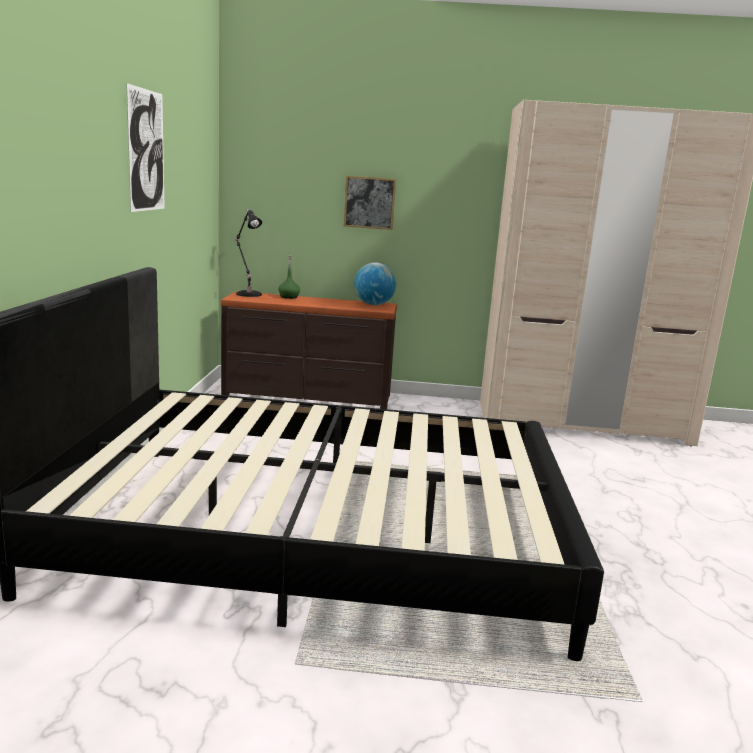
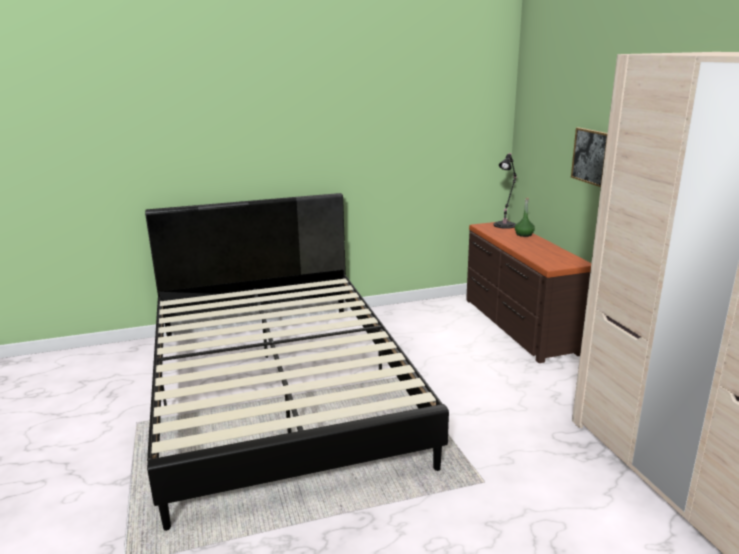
camera: 70 degrees right, 5 degrees up
picture [126,83,165,212] -> none
globe [354,262,396,305] -> none

